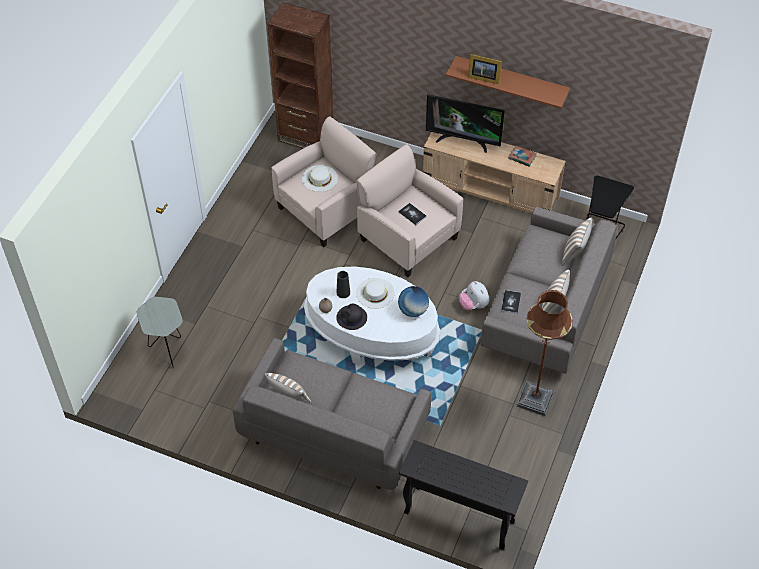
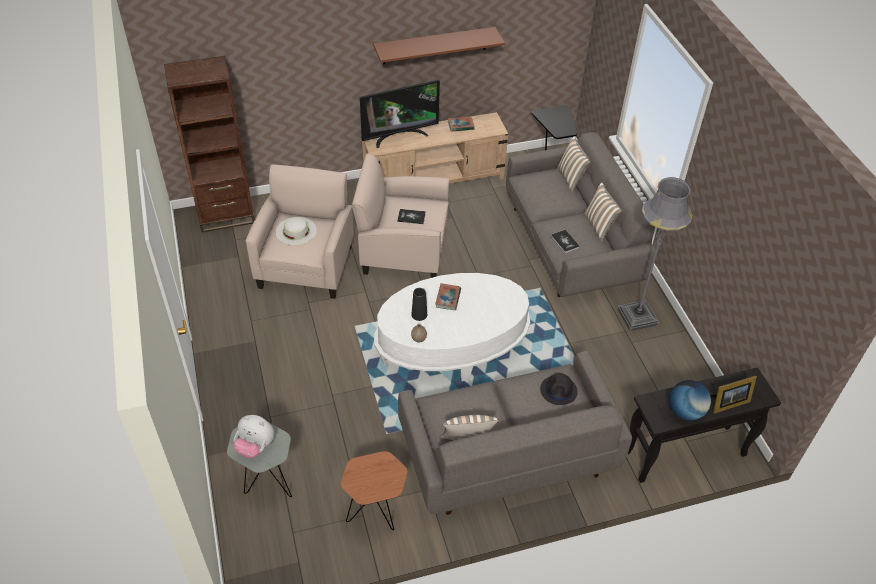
camera: 40 degrees left, 5 degrees down
black hat [336,304,367,330] -> black hat moved to [540,373,578,405]
white hat [356,278,395,309] -> book [435,283,461,310]
globe [398,286,429,317] -> globe moved to [669,380,711,421]
plush toy [459,281,489,310] -> plush toy moved to [233,415,275,458]
picture frame [468,54,502,84] -> picture frame moved to [710,376,757,414]
brown floor lamp [517,290,573,416] -> grey floor lamp [617,177,692,332]
none -> brown side table [341,451,408,531]

